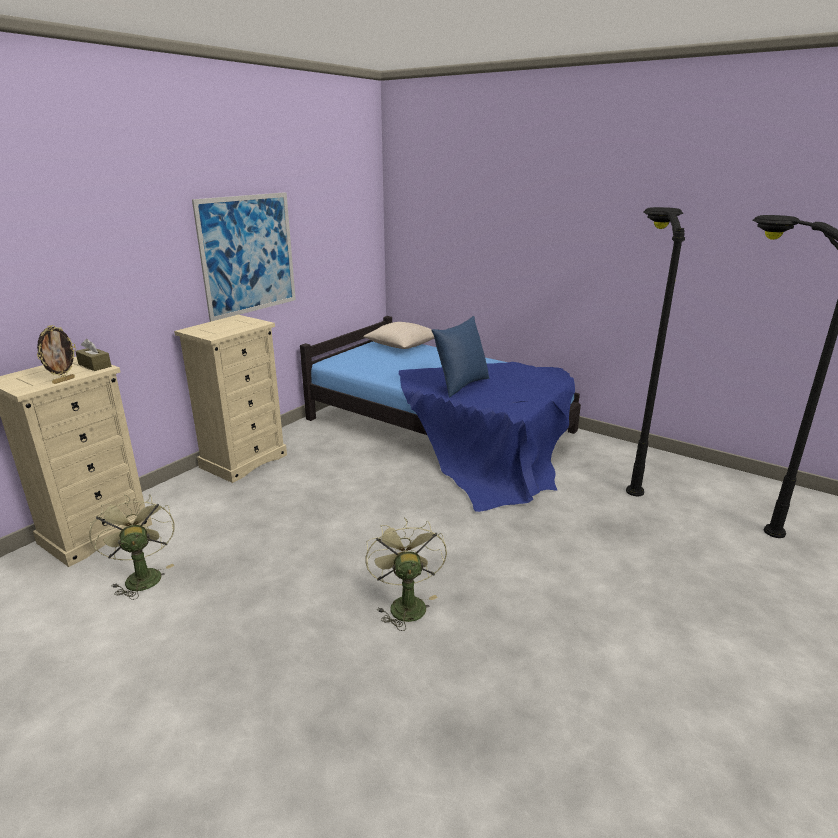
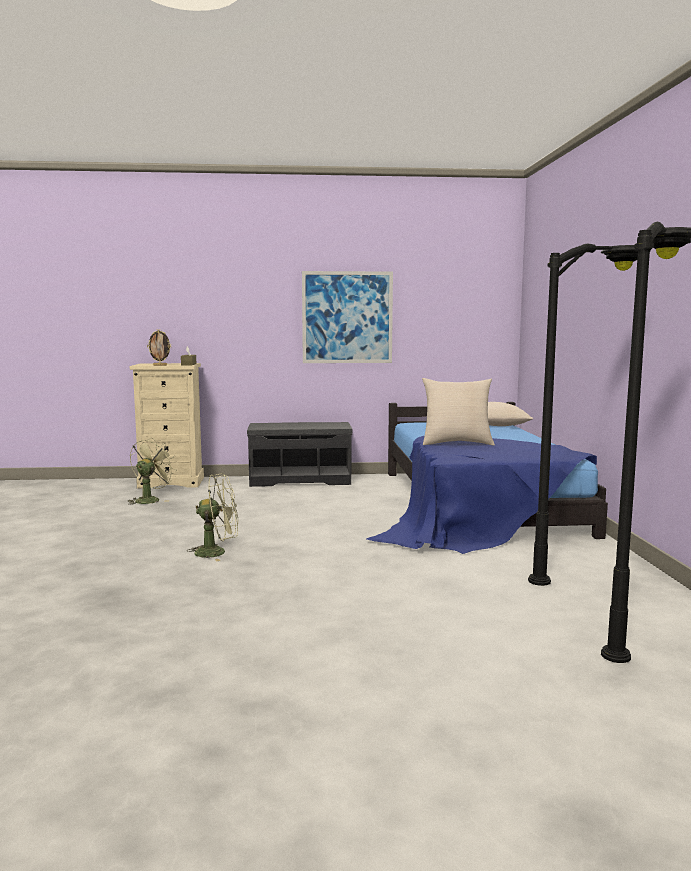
camera: 50 degrees right, 15 degrees down
beige dresser [174,315,287,483] -> grey bench [247,422,353,487]
green fan [365,518,447,631] -> green fan turned 45 degrees clockwise [187,473,238,562]
blue pillow [431,316,489,397] -> beige pillow [422,378,495,445]

